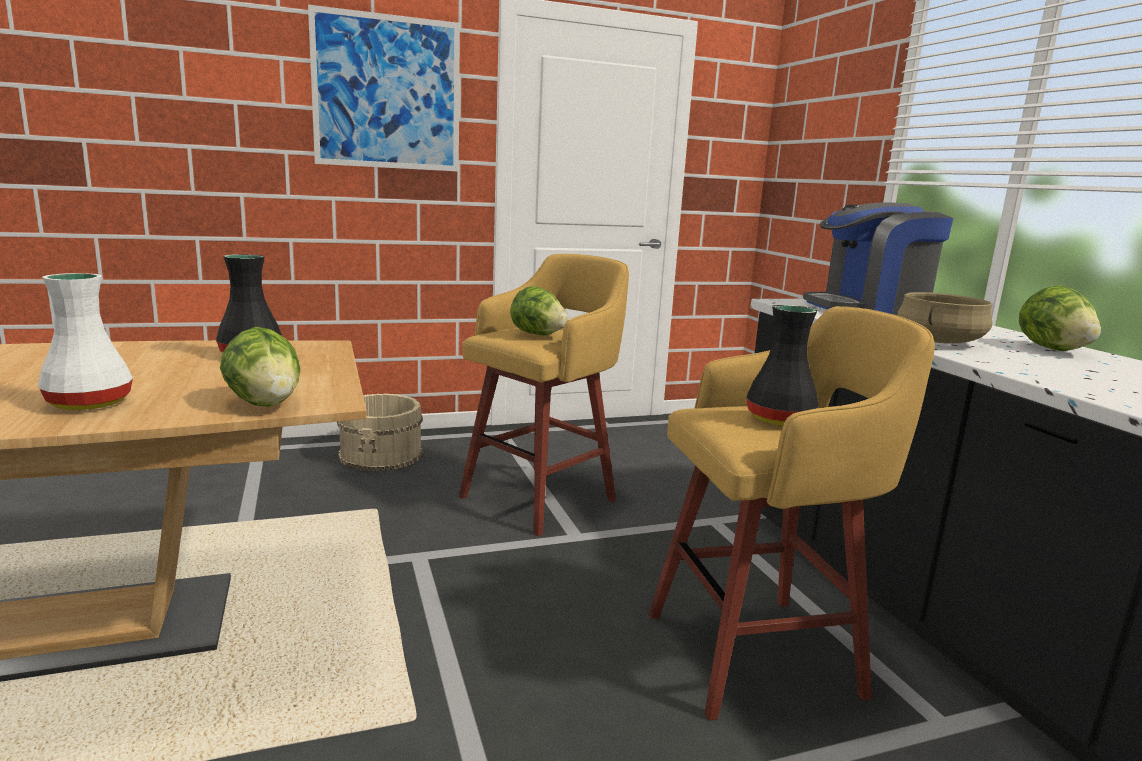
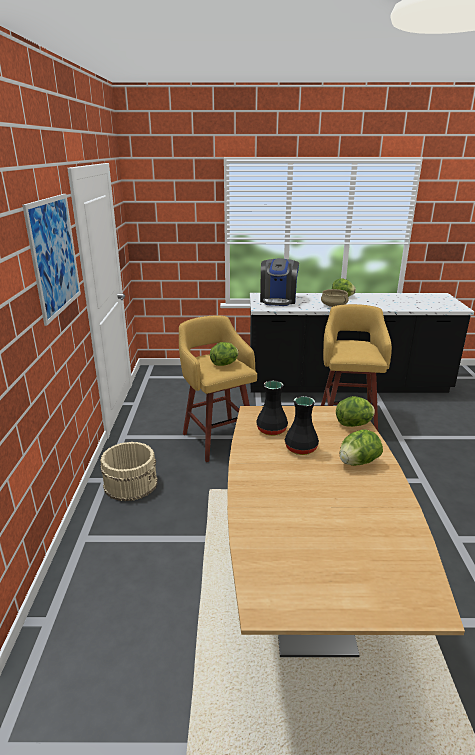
camera: 70 degrees left, 10 degrees up
white vase [38,273,133,410] -> lettuce [340,430,383,466]
black vase [746,305,818,426] -> black vase moved to [285,396,319,455]

